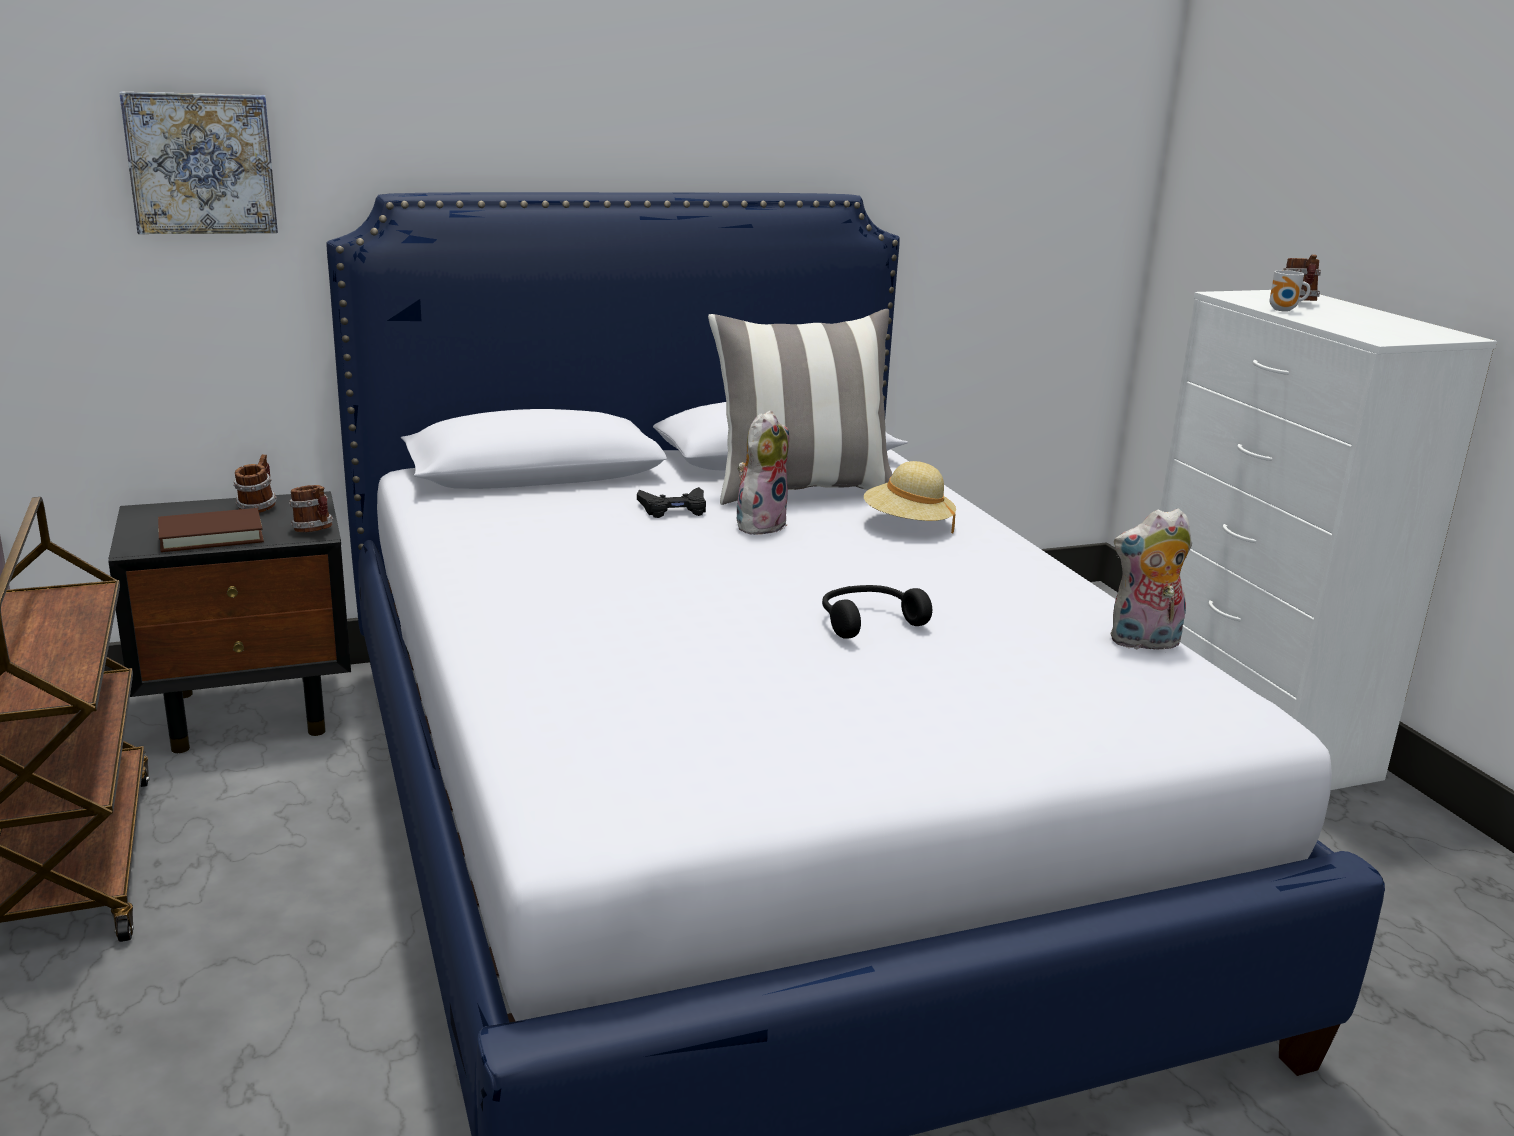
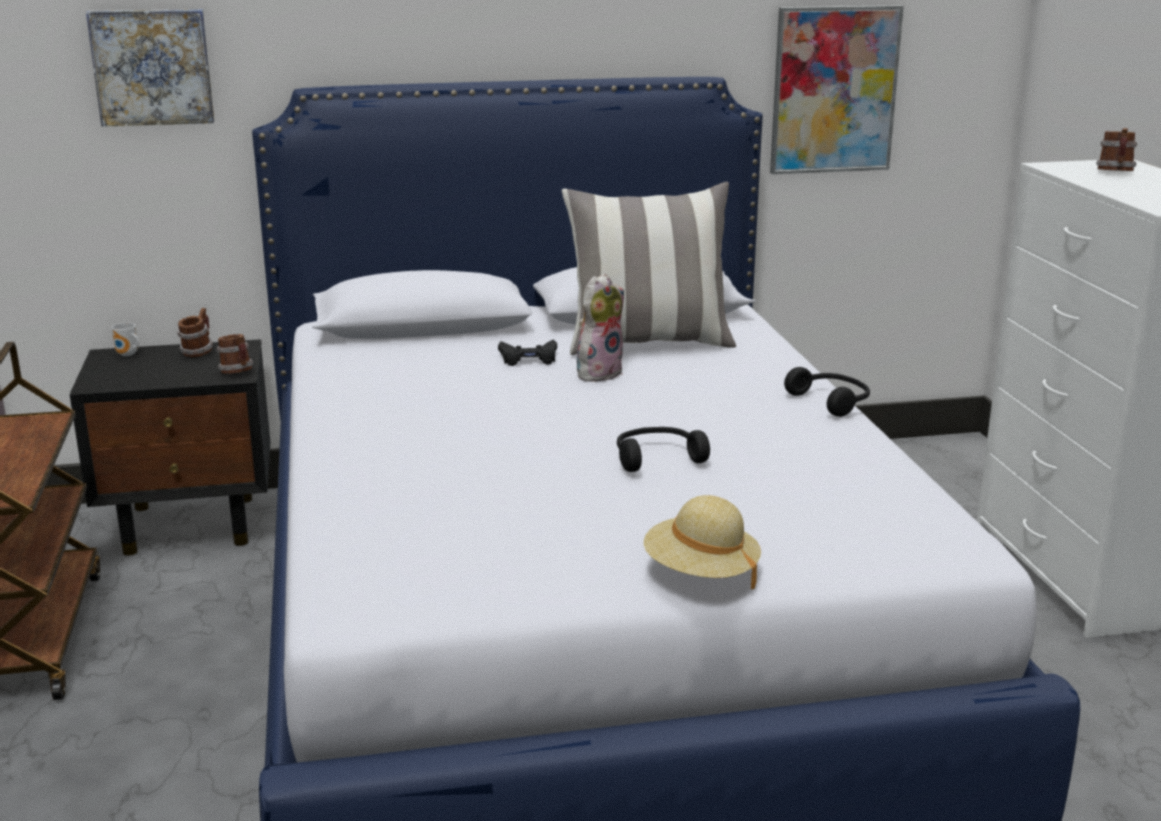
camera: 10 degrees right, 0 degrees up
brown book [158,508,264,552] -> none
beige hat [864,461,956,533] -> beige hat moved to [644,495,761,589]
plush toy [1111,508,1192,653] -> none
mug [1269,270,1310,312] -> mug moved to [112,323,139,356]
none -> picture [770,5,904,174]
none -> black headphones [784,367,870,417]

